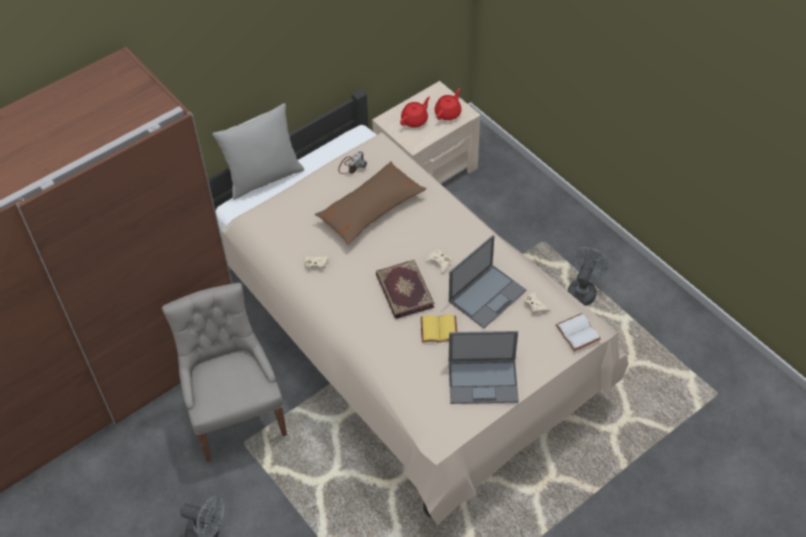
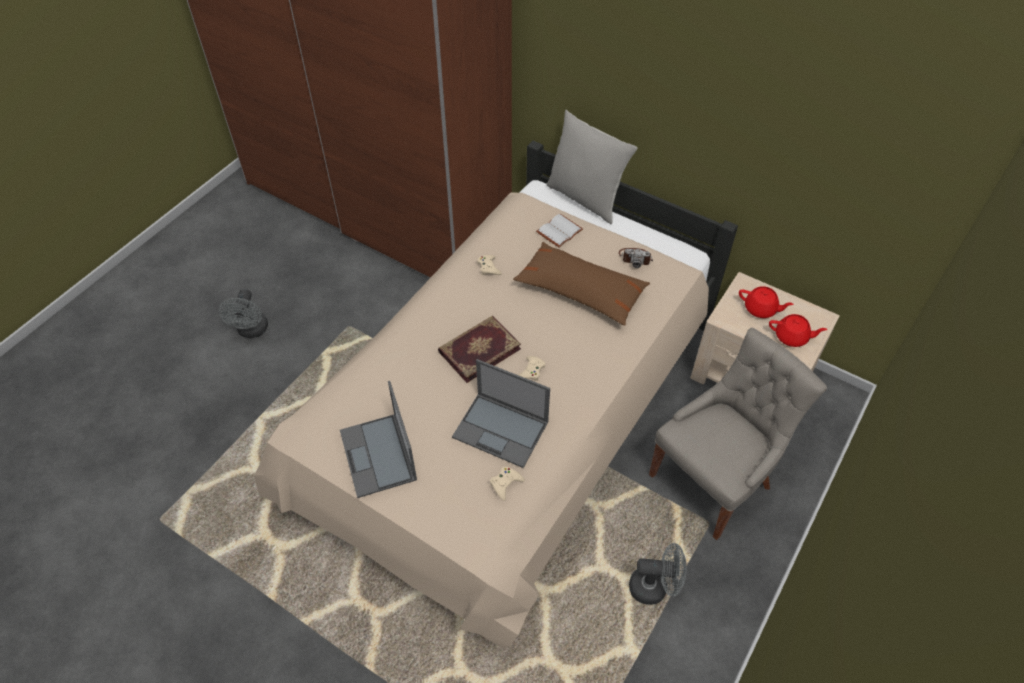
camera: 70 degrees right, 0 degrees up
grey chair [162,283,287,462] -> grey chair moved to [649,328,827,540]
yellow book [421,314,457,343] -> none
white book [555,313,601,351] -> white book moved to [536,214,583,247]

